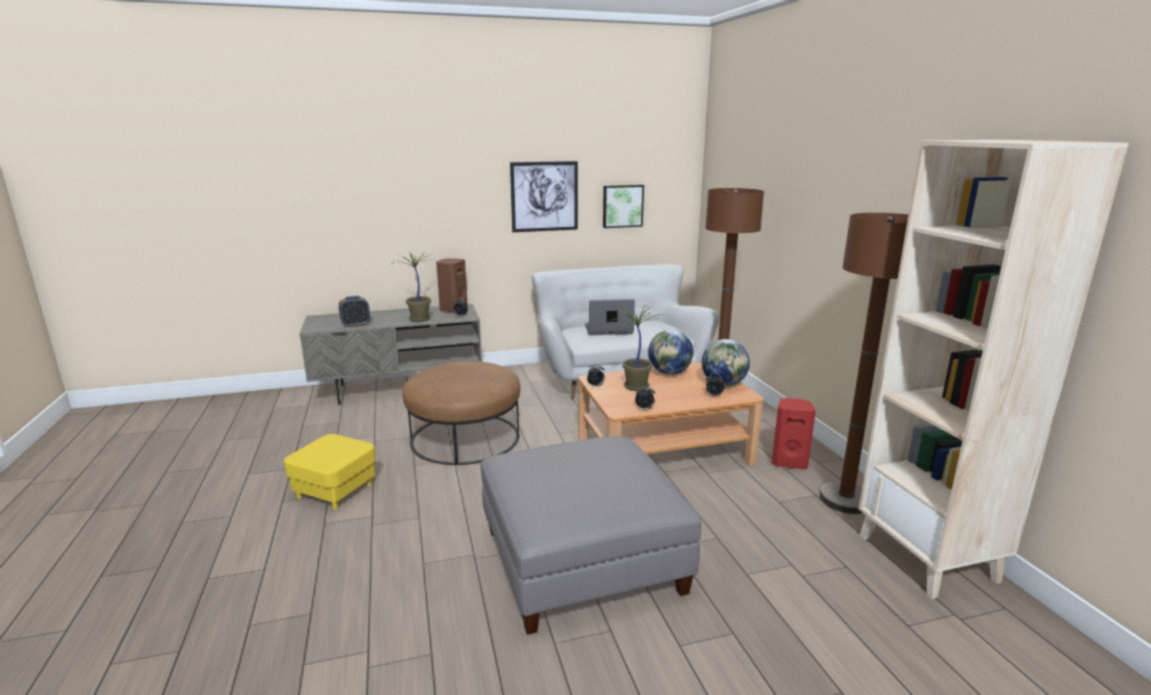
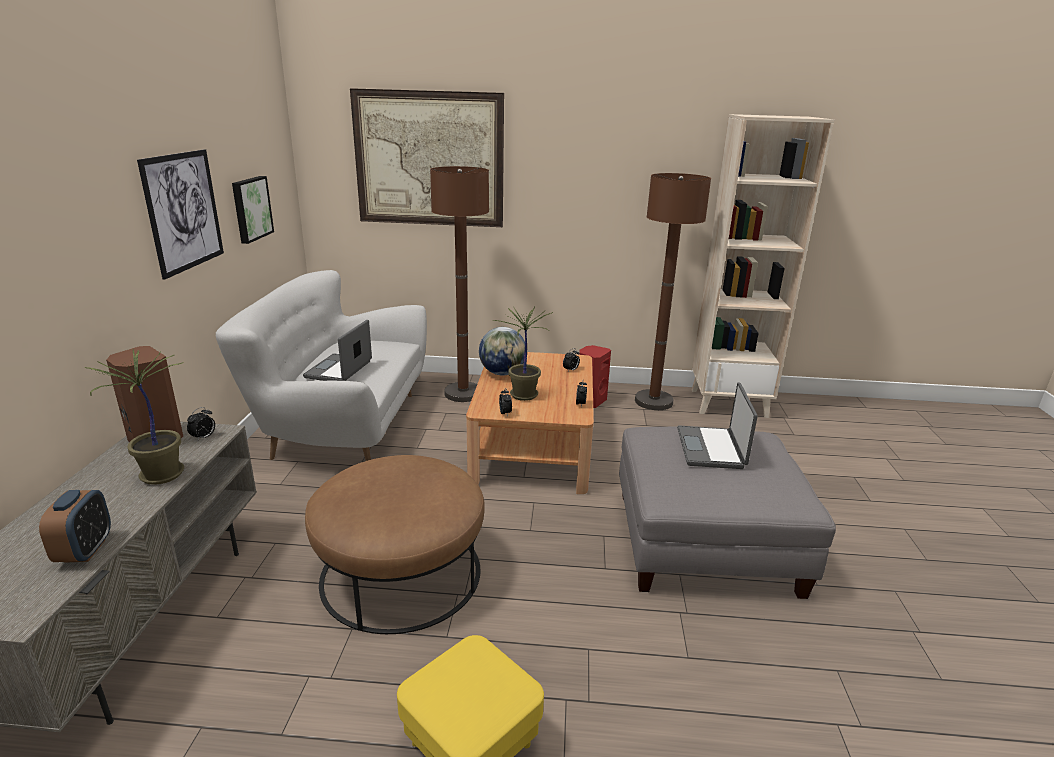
camera: 70 degrees left, 5 degrees up
globe [702,339,750,386] -> none
none -> picture [350,88,504,227]
none -> laptop [677,383,758,469]

